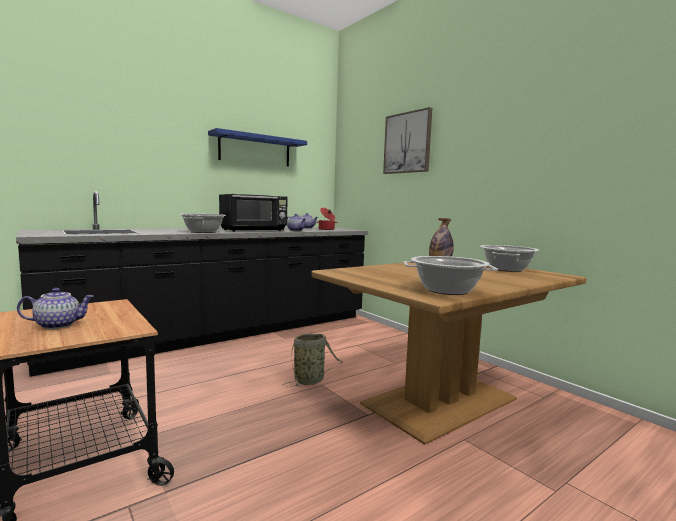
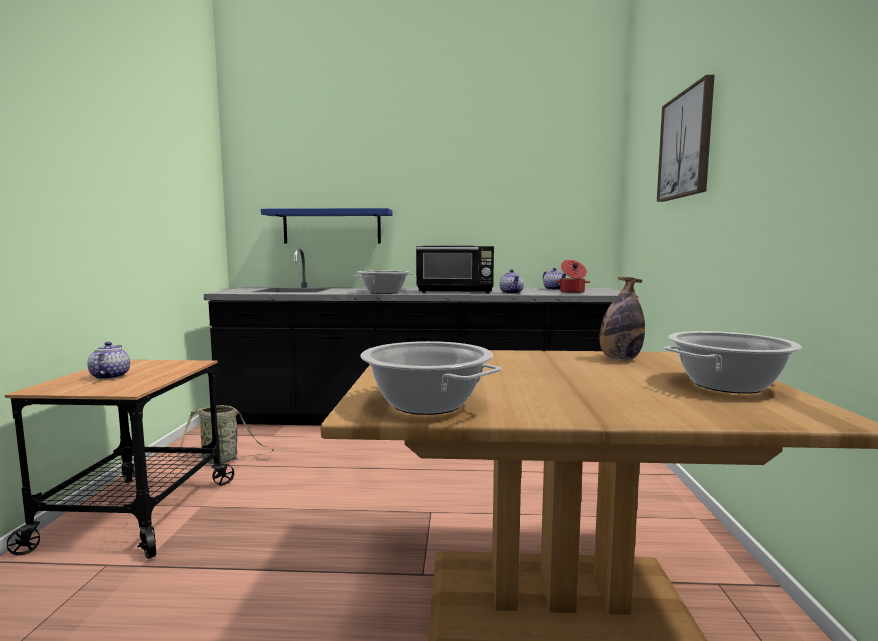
camera: 40 degrees right, 0 degrees up
teapot [17,288,94,329] -> teapot turned 120 degrees counterclockwise [87,342,130,379]
blue shelf [208,128,307,166] -> blue shelf moved to [261,208,393,244]
basket [282,333,343,387] -> basket moved to [178,405,273,464]

